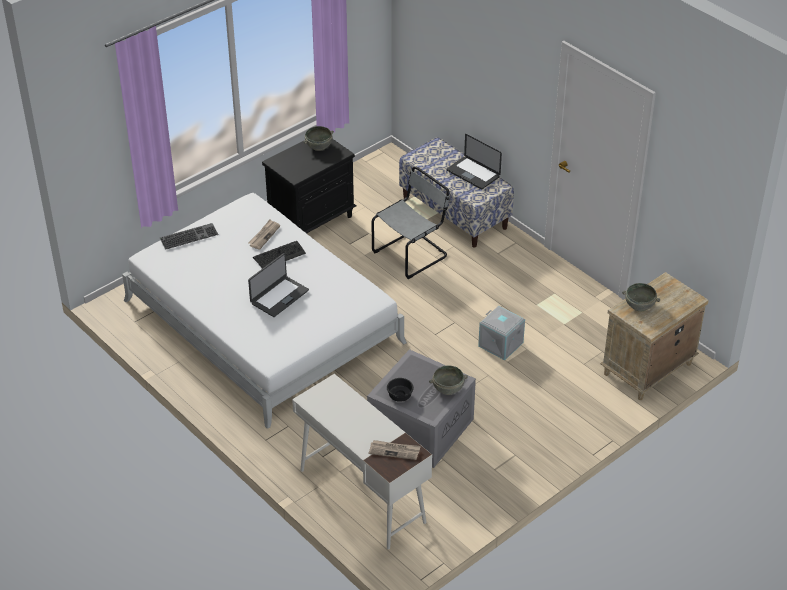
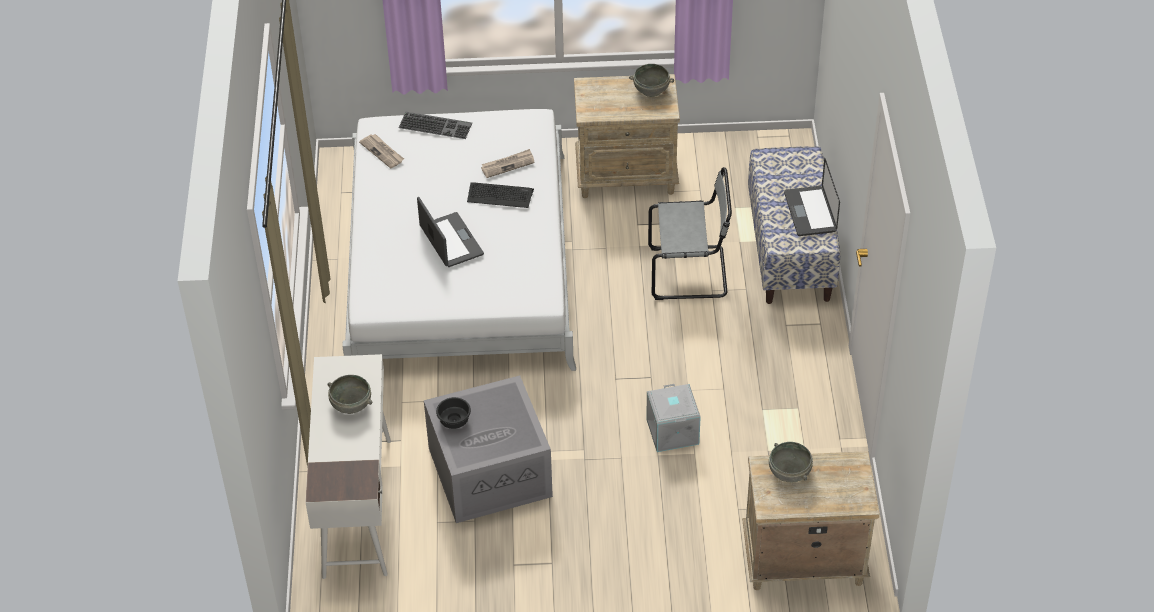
camera: 40 degrees right, 5 degrees up
laptop [248,253,309,317] -> laptop turned 105 degrees counterclockwise [417,197,484,267]
black nightstand [262,139,356,234] -> beige nightstand [574,74,680,198]
newspaper [369,440,421,460] -> newspaper moved to [359,134,404,168]
grey bowl [429,366,468,395] -> grey bowl moved to [328,375,372,414]

